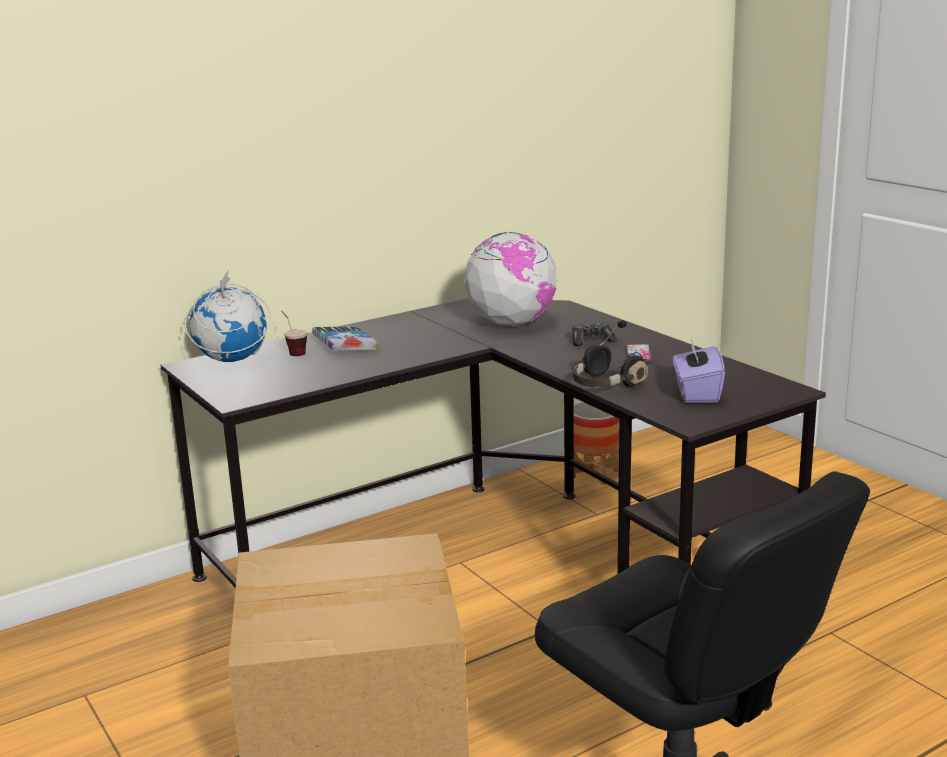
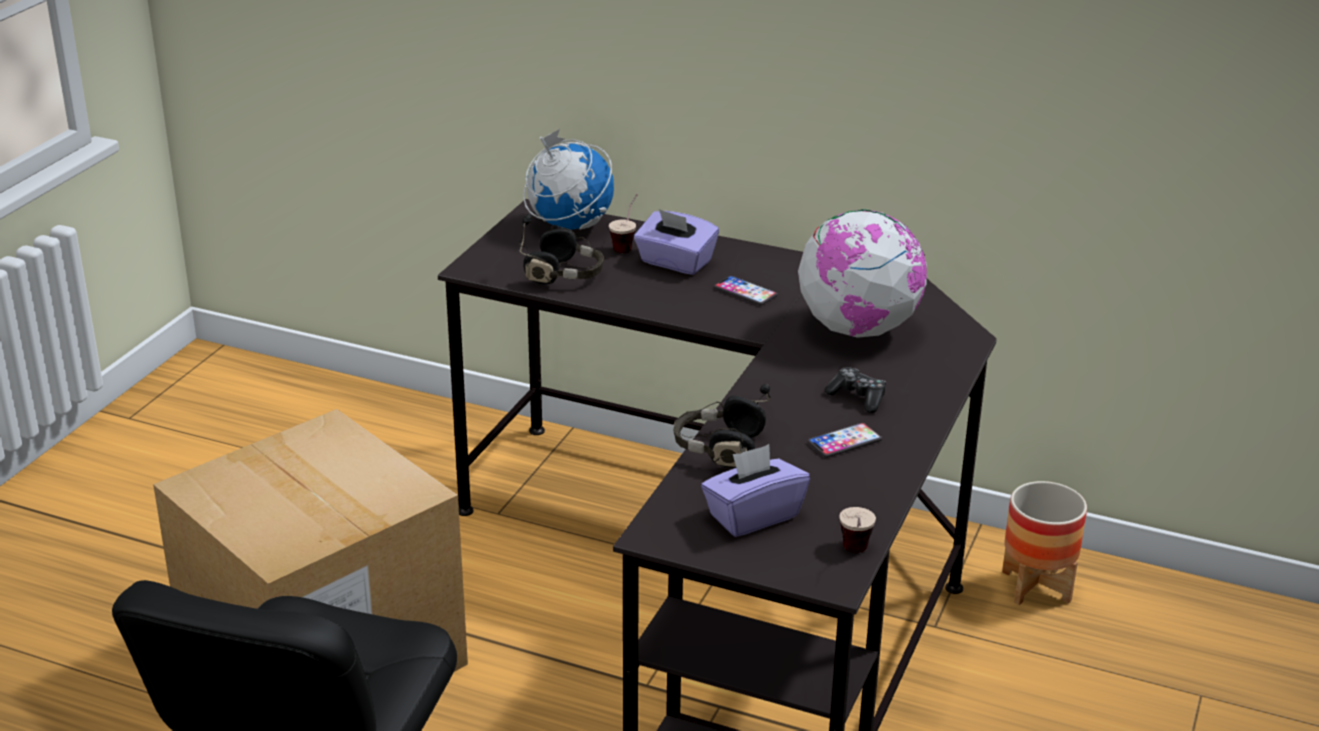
camera: 55 degrees right, 10 degrees up
book [312,326,377,350] -> purple tissue box [634,209,719,275]
none -> black headphones [520,214,604,284]
none -> phone [714,276,778,305]
none -> cup [839,507,876,553]

